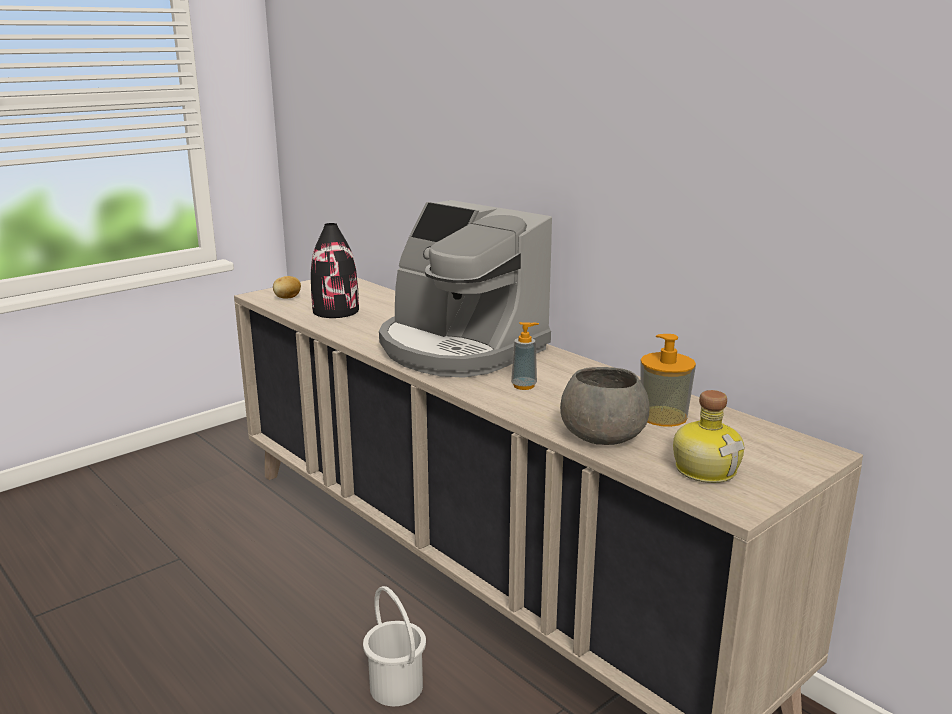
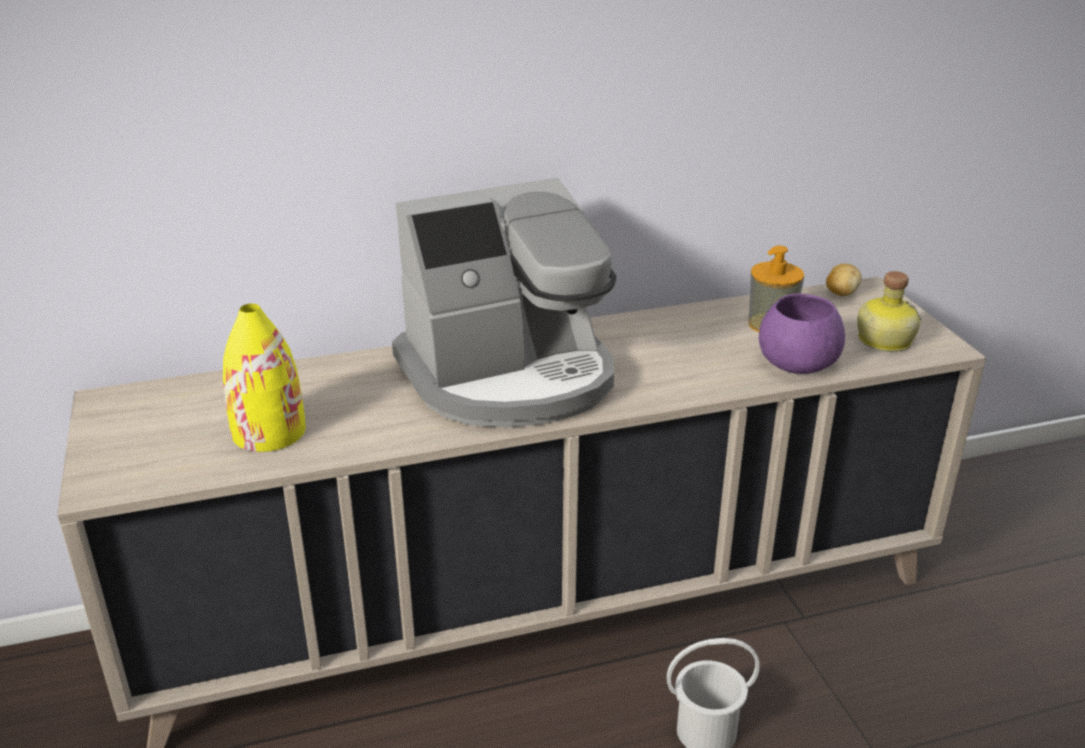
camera: 65 degrees left, 10 degrees up
potato [273,276,301,299] -> potato moved to [826,263,862,296]
black vase [311,223,359,318] -> yellow vase [223,304,306,452]
soap dispenser [511,322,539,390] -> none
grey bowl [560,367,649,445] -> purple bowl [759,293,845,374]

